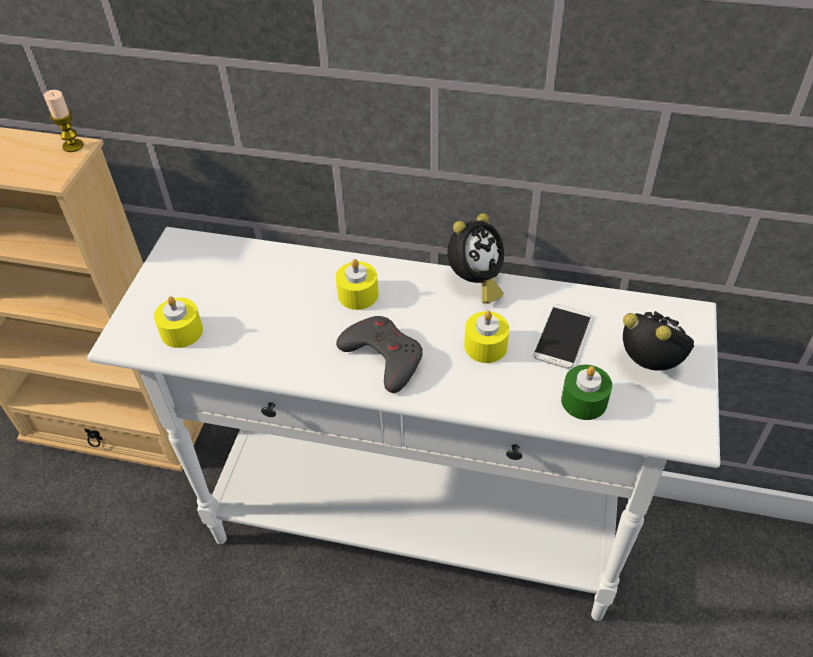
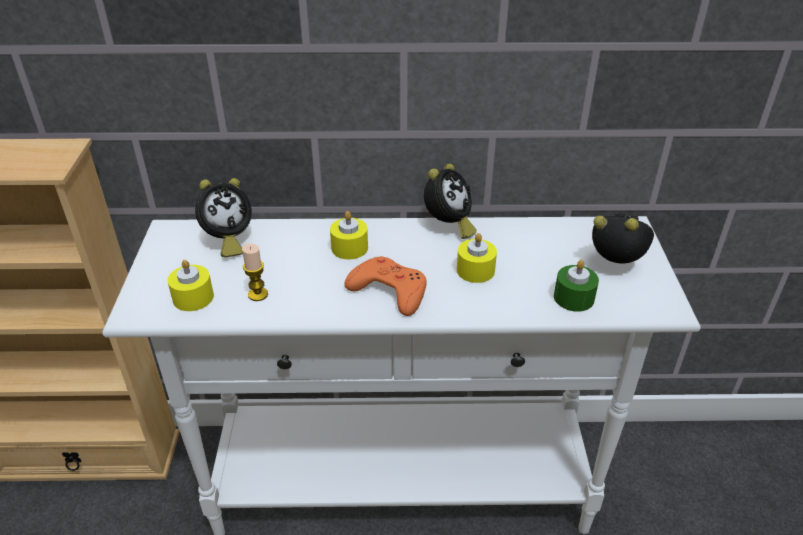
camera: 15 degrees left, 10 degrees down
candle [44,90,84,152] -> candle moved to [242,243,268,301]
grey game controller [336,316,423,393] -> orange game controller [345,256,427,316]
phone [534,304,591,369] -> none
none -> alarm clock [195,178,252,257]

